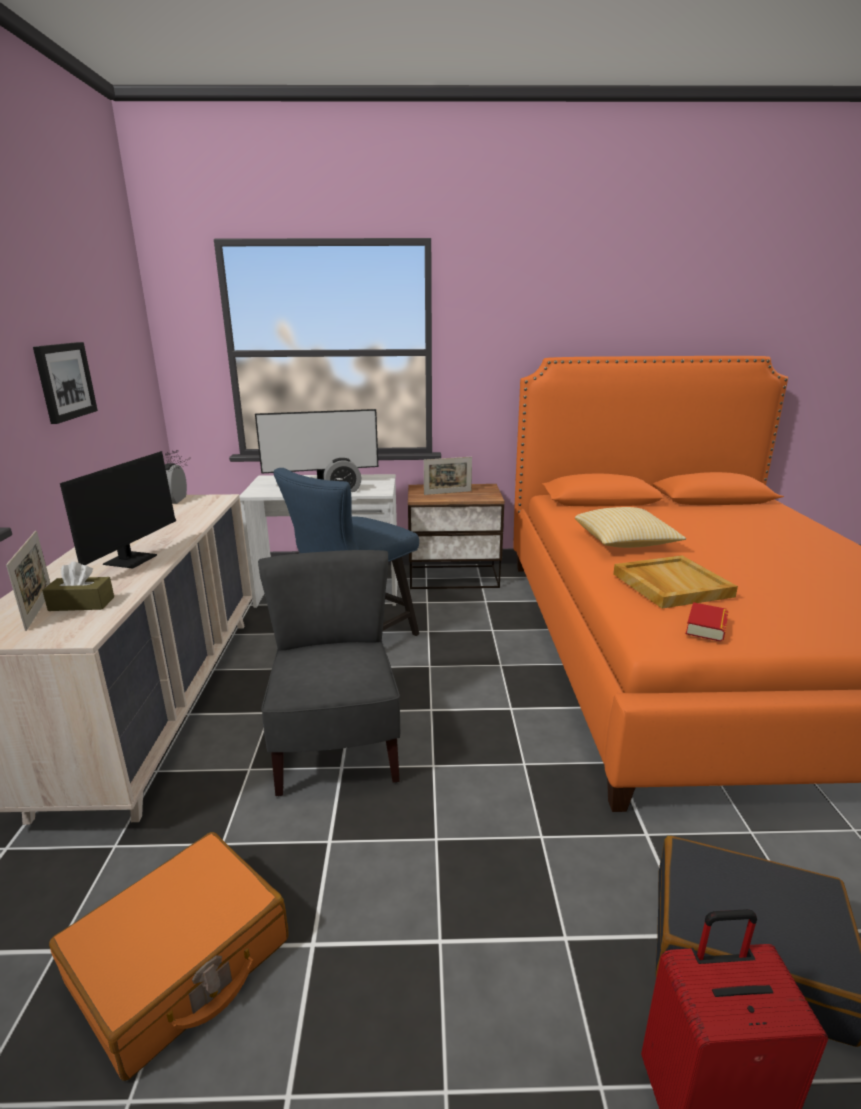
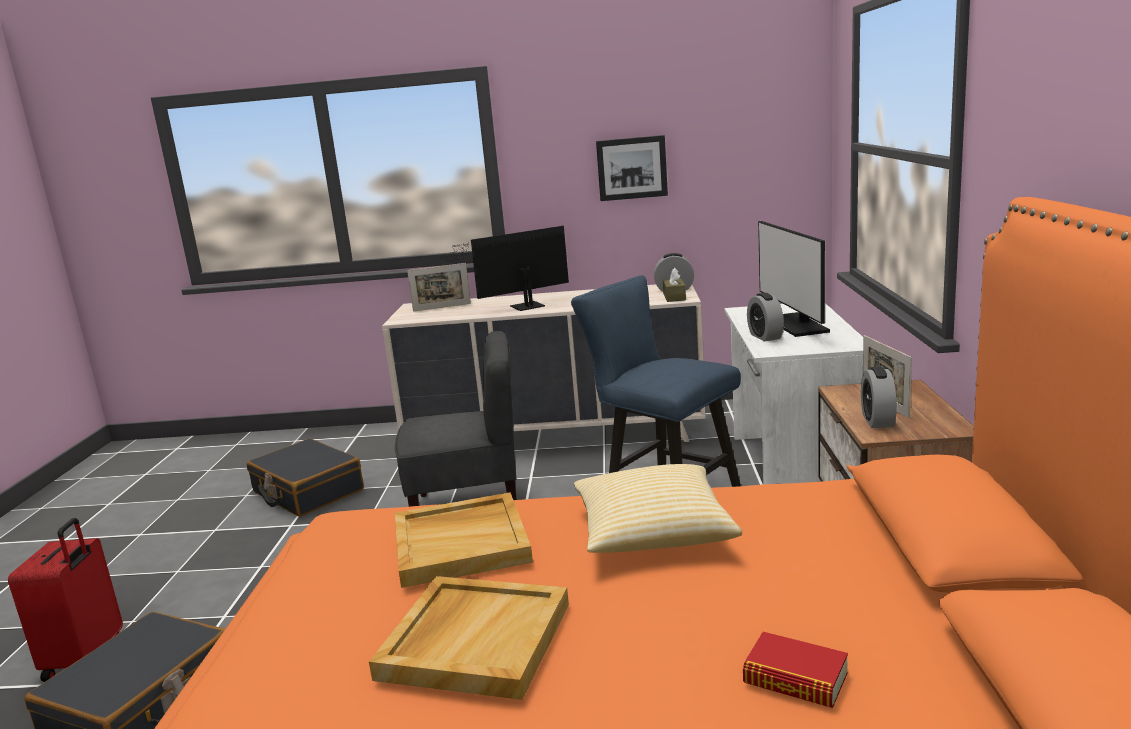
camera: 95 degrees right, 5 degrees down
brown tissue box [42,561,114,611] -> brown tissue box moved to [663,268,686,302]
orange suitcase [49,832,289,1081] -> black suitcase [247,438,364,517]
monitor [60,451,190,569] -> monitor turned 135 degrees clockwise [441,226,569,311]
book [686,602,729,642] -> book moved to [743,632,848,708]
none -> beige tray [369,576,569,700]
none -> alarm clock [861,367,897,428]

